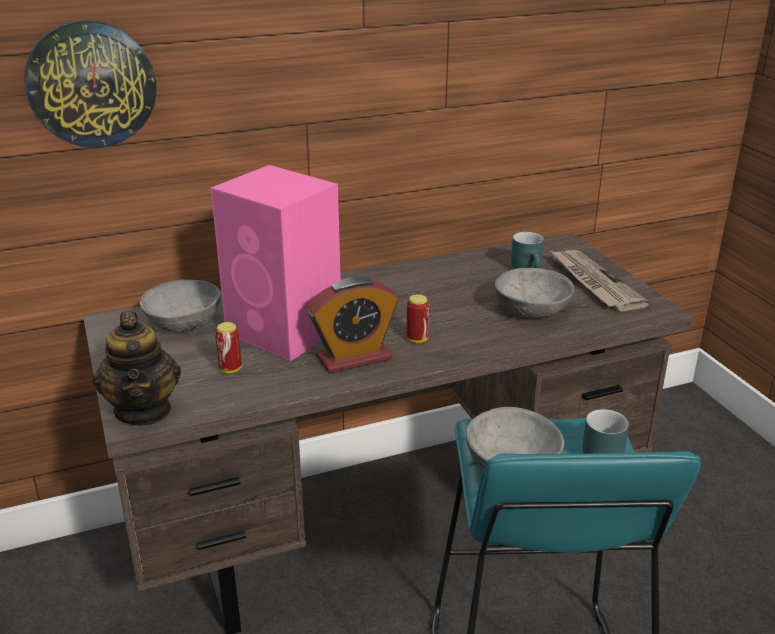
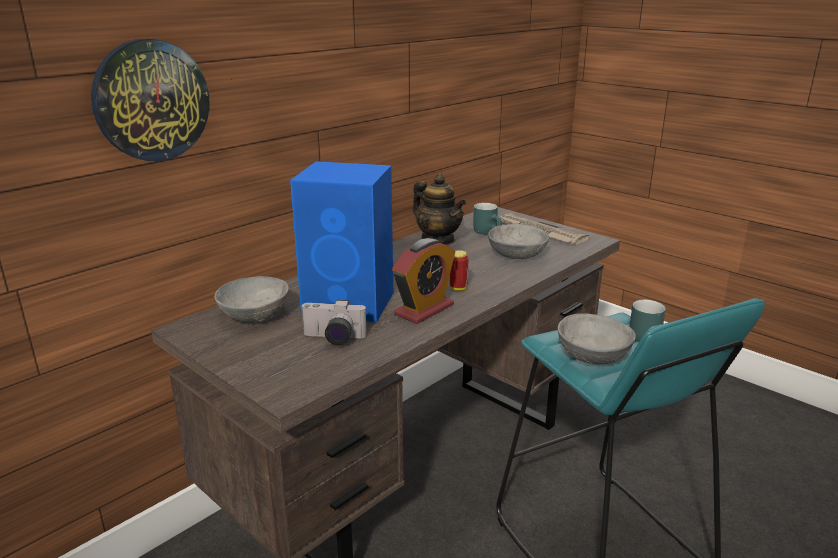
camera: 25 degrees left, 5 degrees down
teapot [93,310,181,426] -> teapot moved to [413,174,466,245]
pink speaker [211,165,341,361] -> blue speaker [290,161,393,323]
can [215,322,242,374] -> camera [300,300,367,345]

